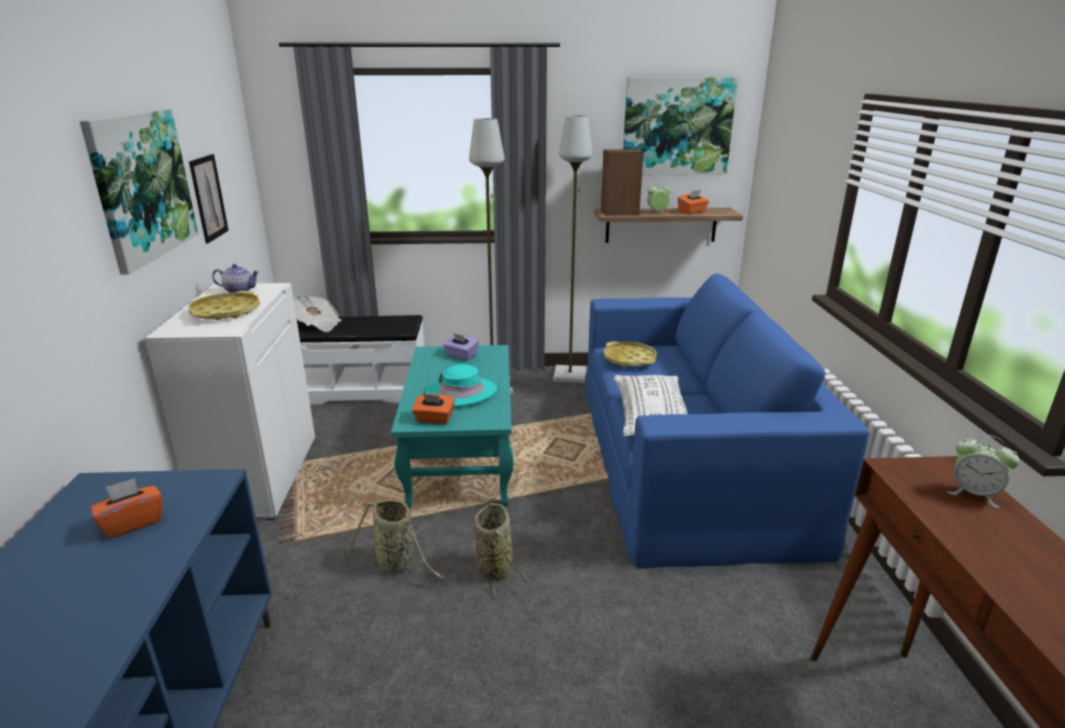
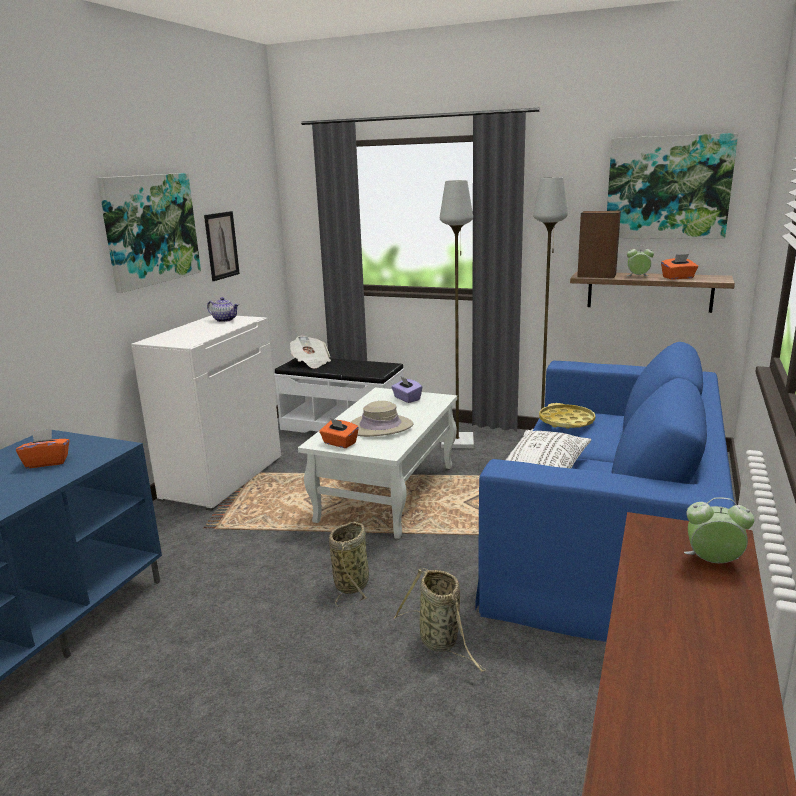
camera: 25 degrees right, 5 degrees down
yellow tray [188,291,260,320] -> none
basket [348,499,445,579] -> basket moved to [394,568,486,672]
turquoise coffee table [391,345,514,508] -> white coffee table [298,388,457,539]
turquoise hat [427,364,497,407] -> beige hat [351,401,414,437]
alarm clock [947,435,1020,508] -> alarm clock turned 135 degrees clockwise [684,497,755,563]

